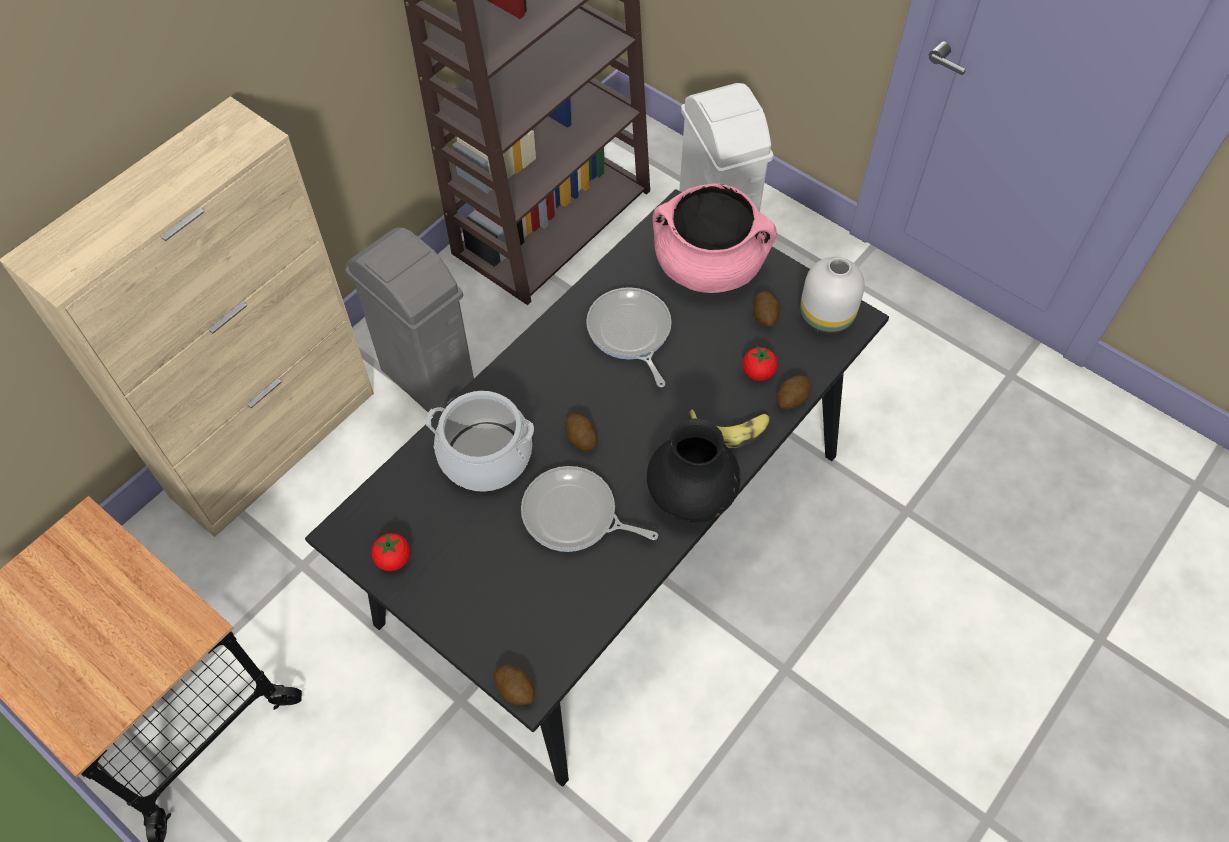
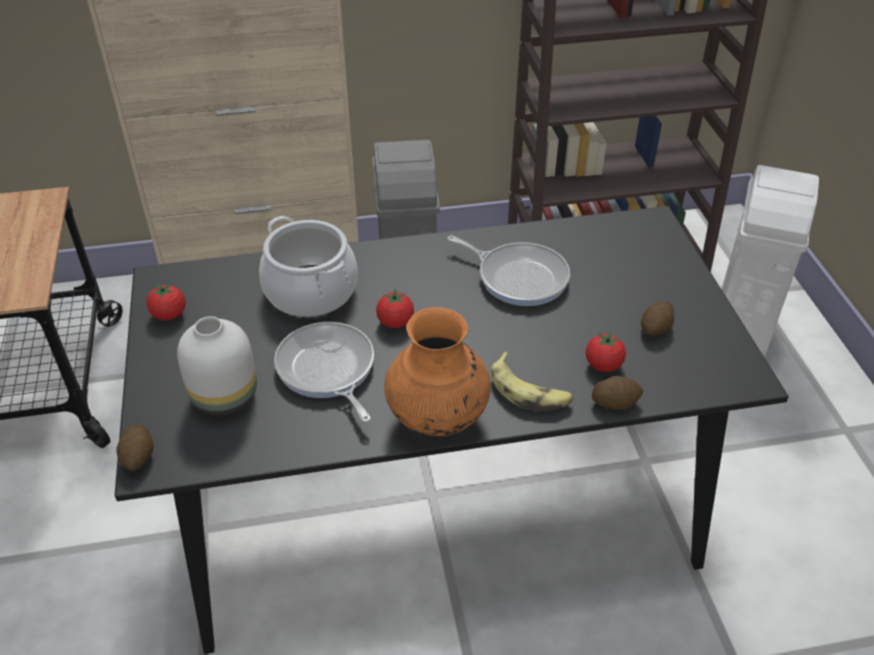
camera: 40 degrees right, 15 degrees down
potato [565,413,598,451] -> tomato [376,288,414,328]
frying pan [586,287,672,387] -> frying pan turned 105 degrees clockwise [447,236,570,306]
black vase [647,418,740,523] -> orange vase [384,307,491,436]
pink cooking pot [652,183,777,293] -> none
white vase [800,257,865,335] -> white vase moved to [177,316,257,416]

